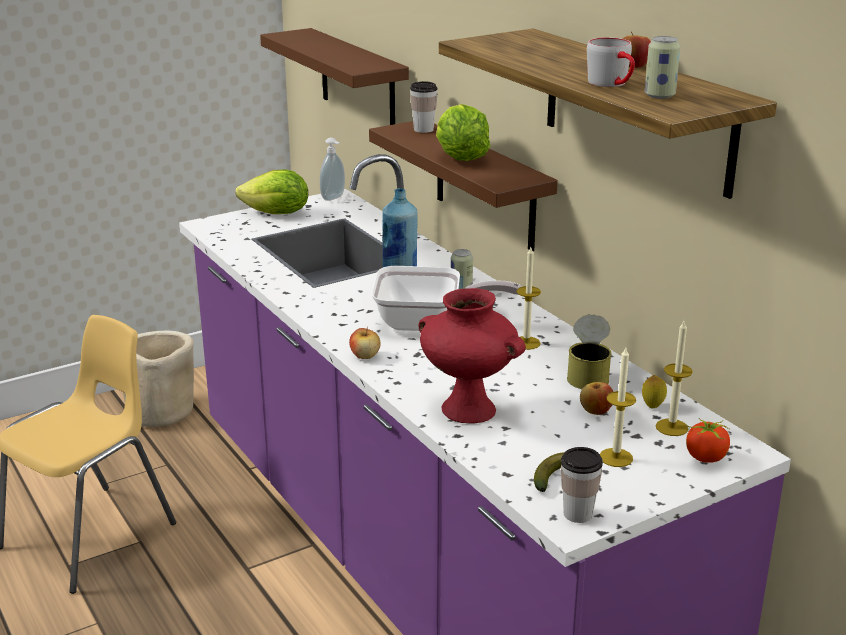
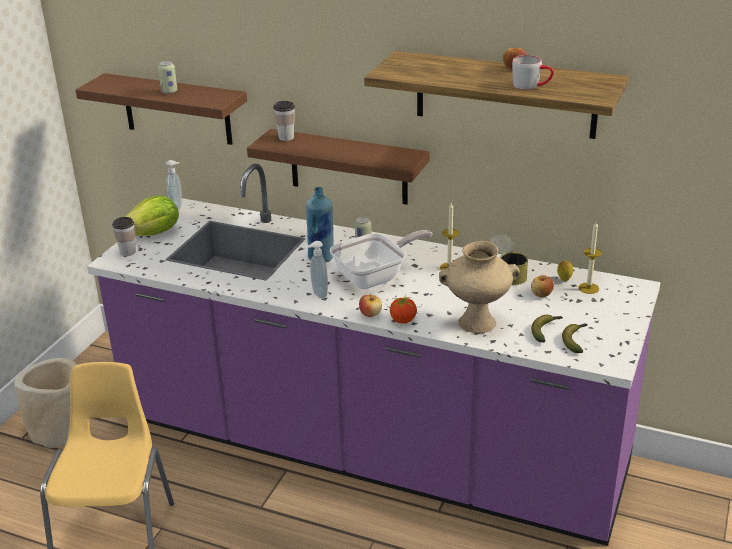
camera: 35 degrees left, 5 degrees up
red vase [418,288,526,424] -> beige vase [439,241,520,333]
lettuce [436,104,490,161] -> none
cup [561,447,603,523] -> cup moved to [112,217,136,256]
candle [600,348,636,467] -> none
can [645,36,680,99] -> can moved to [158,61,177,94]
tomato [686,418,730,463] -> tomato moved to [390,295,417,324]
none -> soap dispenser [307,241,328,299]
none -> banana [531,315,563,342]

